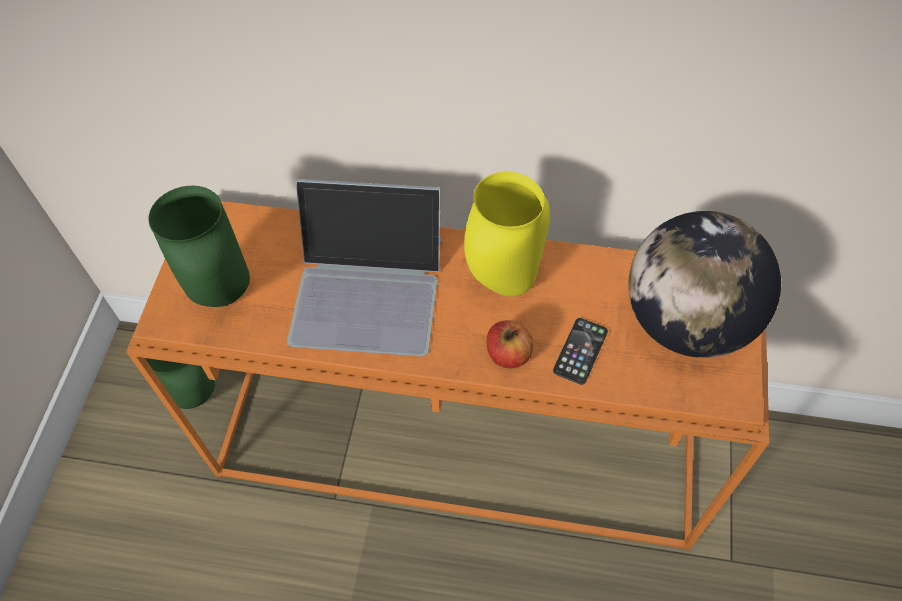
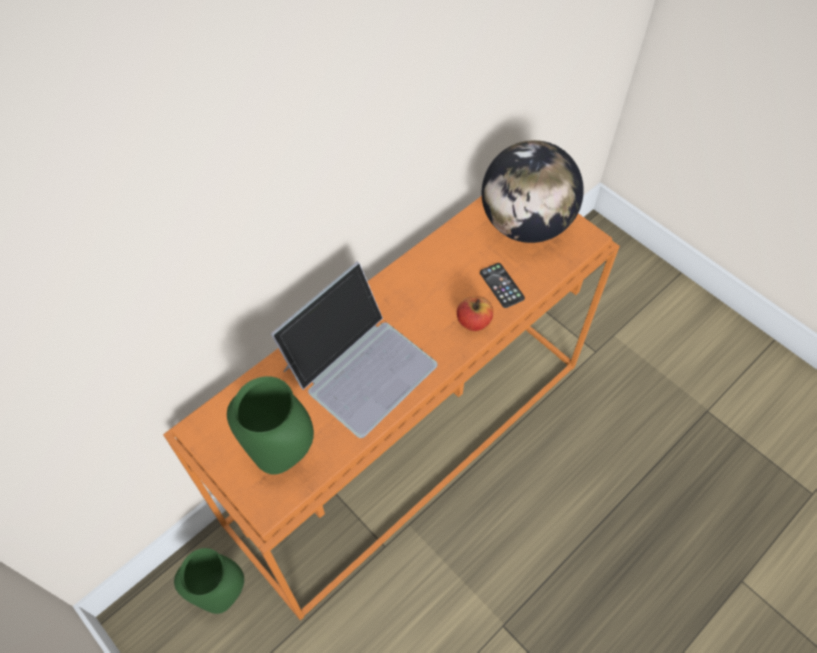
camera: 55 degrees left, 0 degrees up
yellow vase [464,172,550,296] -> none

